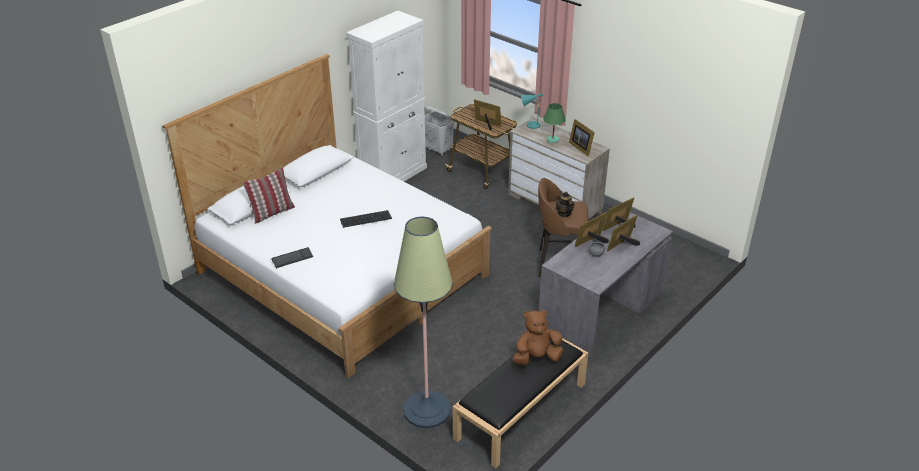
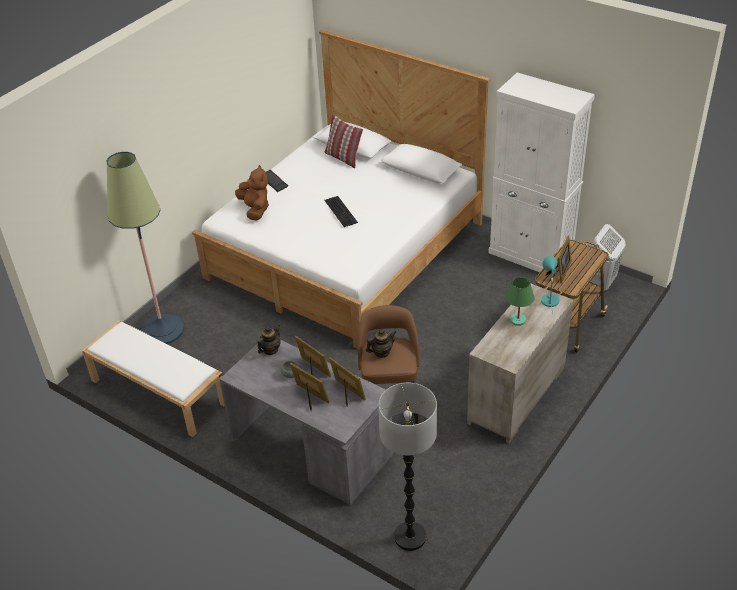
camera: 85 degrees right, 5 degrees up
black bench [453,338,588,468] -> white bench [82,320,225,437]
brown plush toy [513,310,563,365] -> brown plush toy moved to [235,165,269,220]
picture frame [569,119,595,156] -> none
none -> teapot [258,324,281,355]
none -> floor lamp [378,383,437,551]

